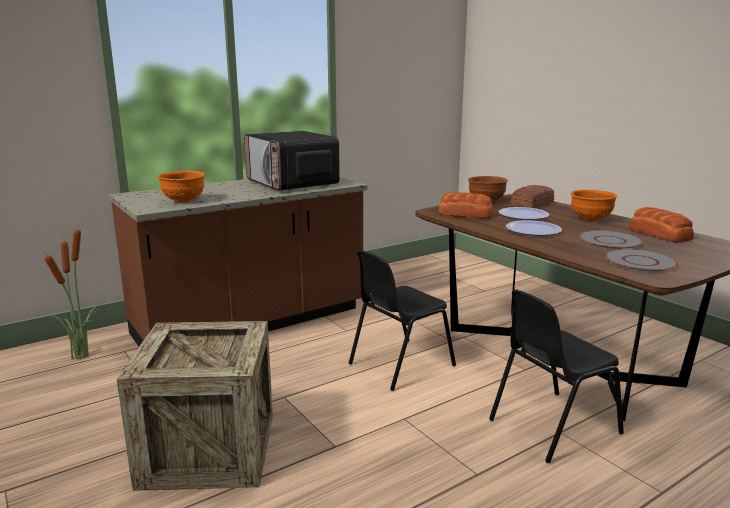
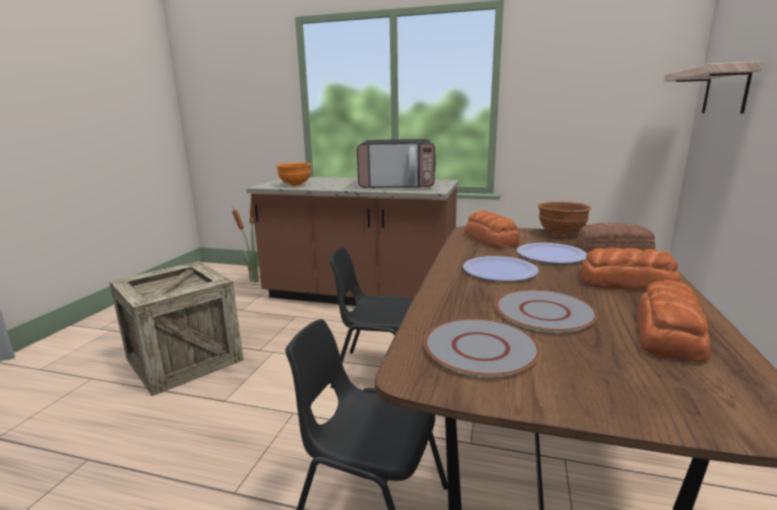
camera: 50 degrees right, 0 degrees up
microwave [244,131,340,190] -> microwave turned 105 degrees counterclockwise [357,139,436,188]
orange bowl [570,190,618,221] -> bread [580,247,680,290]
none -> shelf [664,61,763,113]

